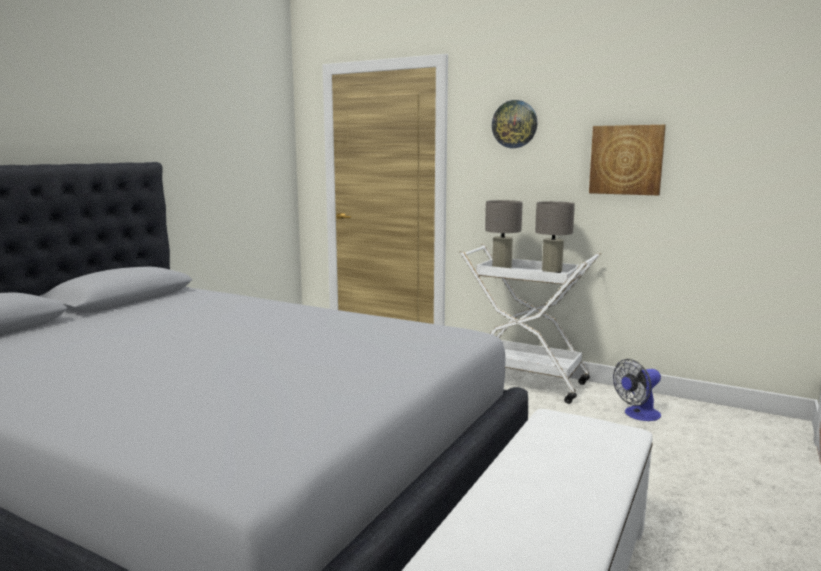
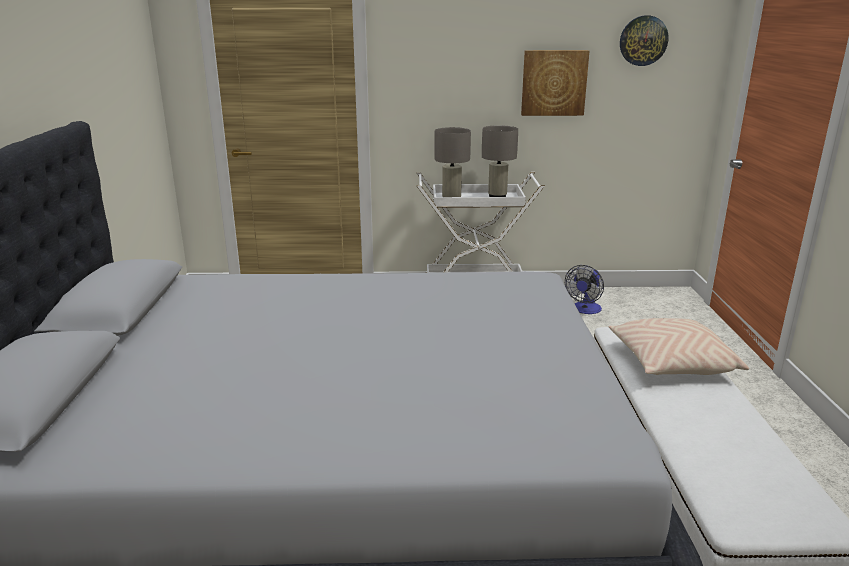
camera: 30 degrees left, 10 degrees up
wall clock [492,100,537,148] -> wall clock moved to [620,15,669,66]
none -> beige pillow [608,318,749,375]

